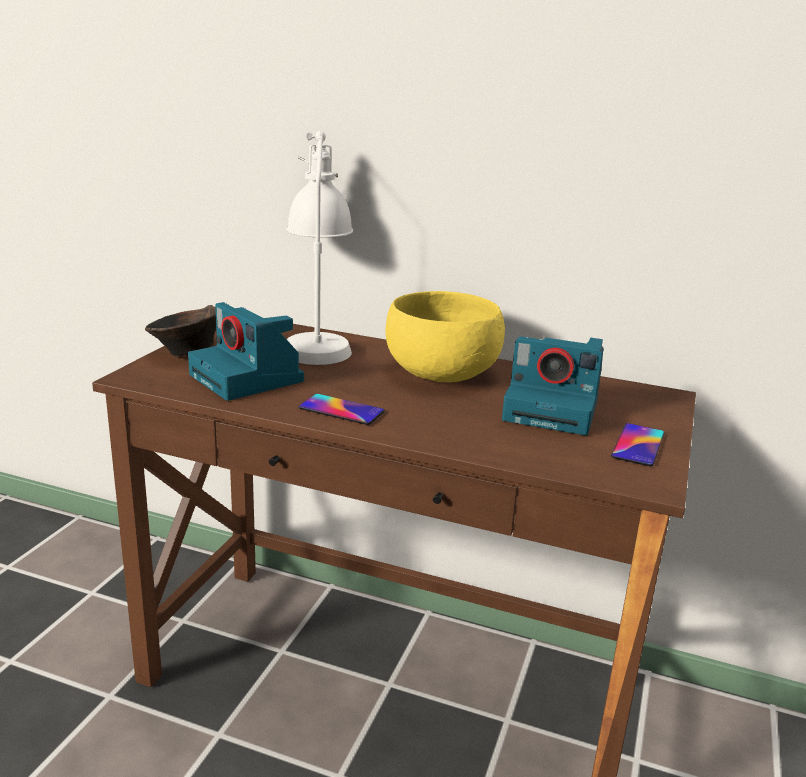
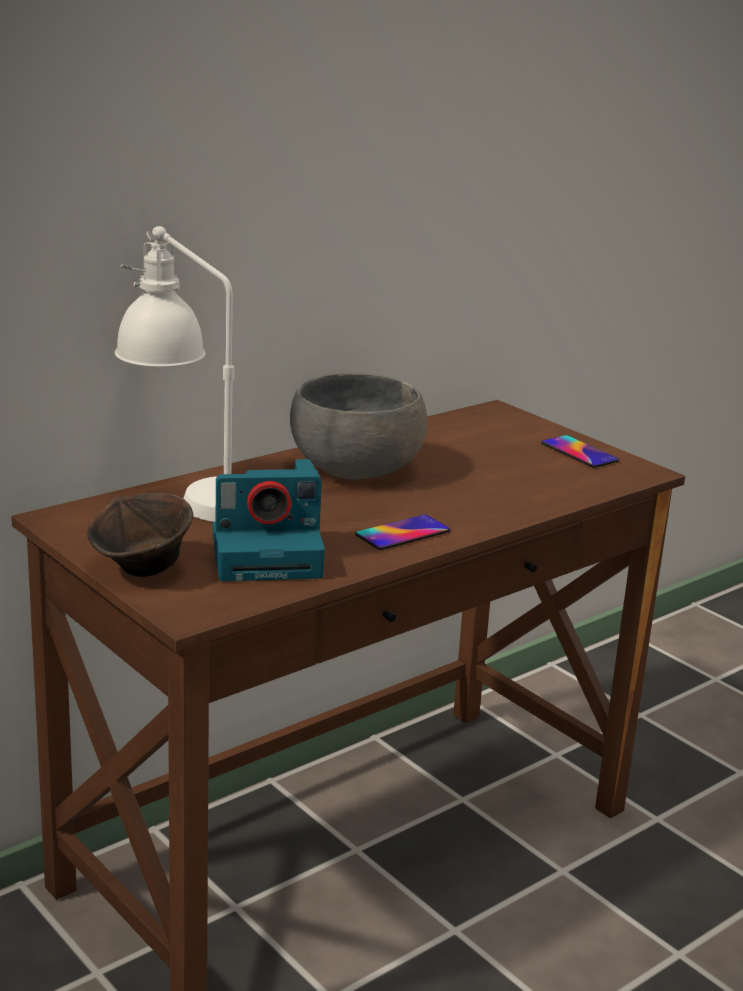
camera: 60 degrees left, 0 degrees up
yellow bowl [386,291,505,382] -> grey bowl [290,373,428,480]
camera [502,336,603,435] -> none

